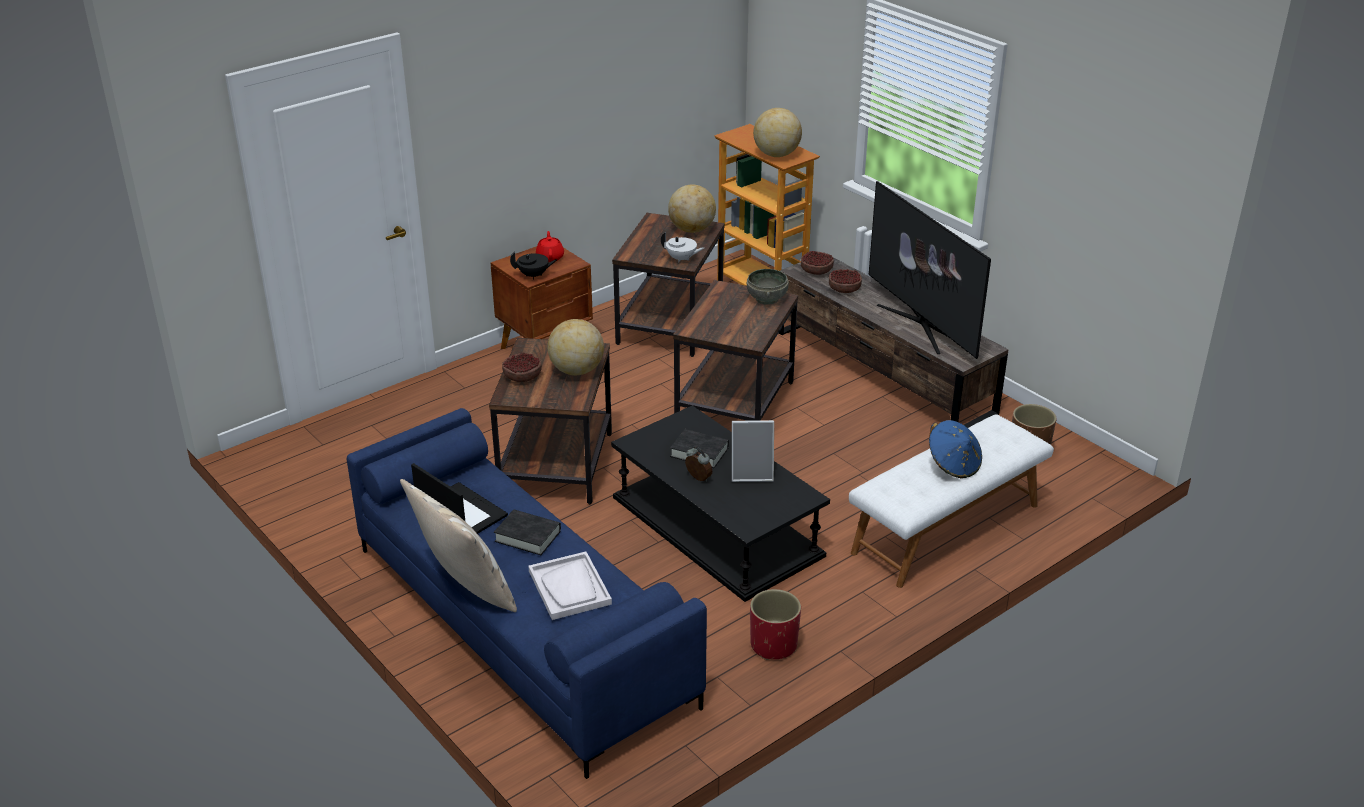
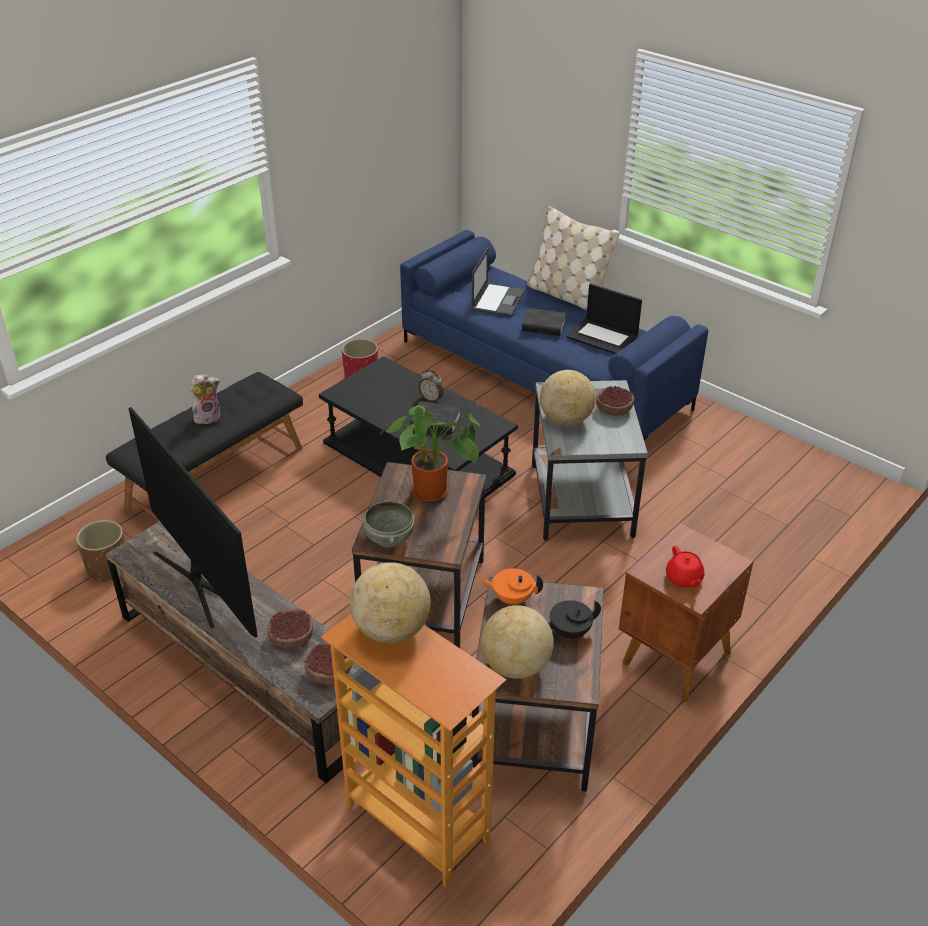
camera: 170 degrees right, 5 degrees up
brown side table [489,338,612,504] -> grey side table [532,380,648,541]
black teapot [510,252,558,280] -> black teapot moved to [548,600,601,639]
white tray [529,551,612,620] -> laptop [471,248,525,317]
white teapot [661,232,704,263] -> orange teapot [481,568,543,606]
picture frame [732,420,774,482] -> none
white bench [849,414,1054,588] -> black bench [106,372,303,520]
blue hat [929,420,982,478] -> plush toy [190,374,220,424]
none -> potted plant [380,405,481,502]

